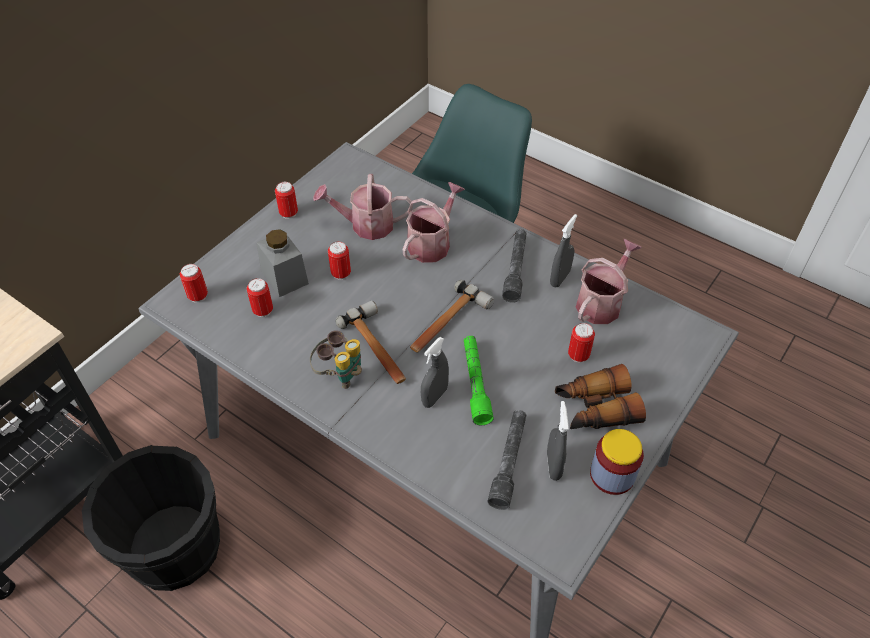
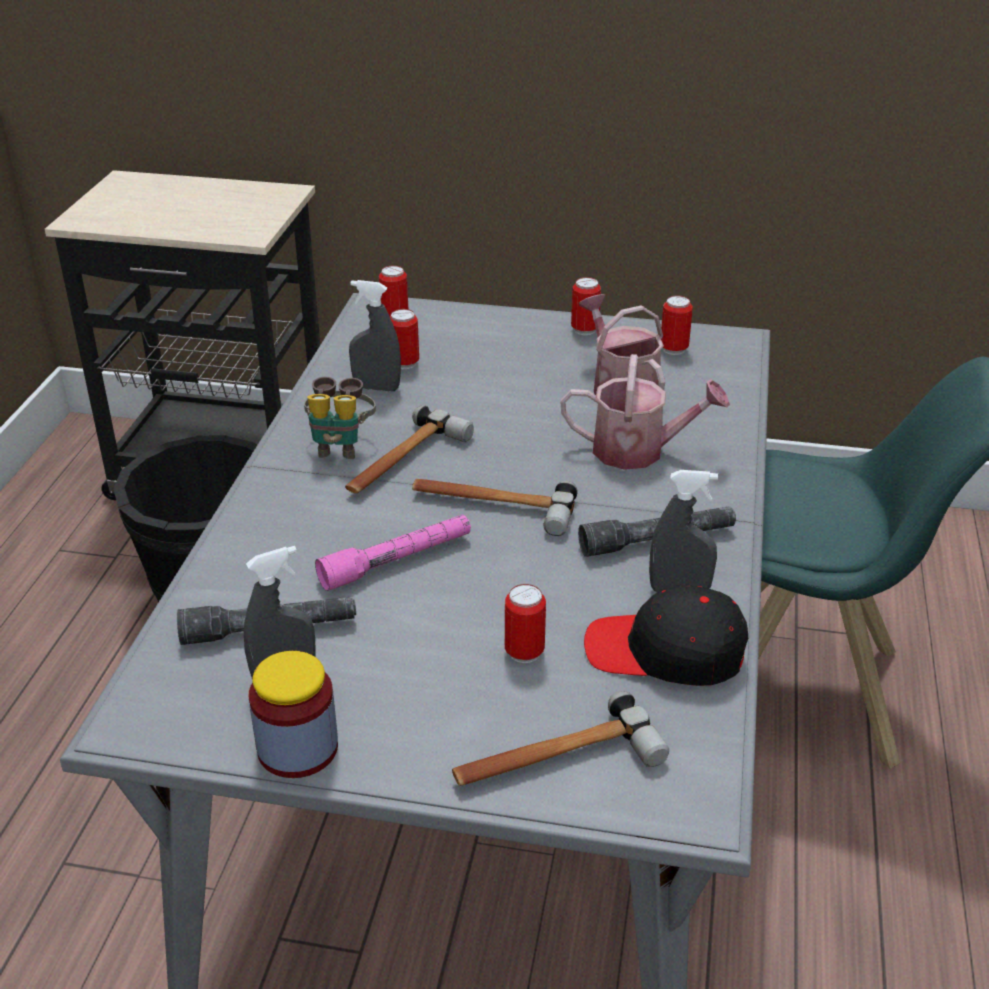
camera: 65 degrees right, 15 degrees down
grey jar [257,229,309,297] -> none
can [328,241,351,280] -> can moved to [661,295,693,355]
grey spray bottle [421,337,449,408] -> grey spray bottle moved to [349,280,401,391]
green flashlight [464,336,494,425] -> pink flashlight [315,515,471,591]
binoculars [555,364,646,429] -> none
watering can [576,239,642,324] -> black cap [584,585,748,686]
none -> hammer [452,691,669,786]

